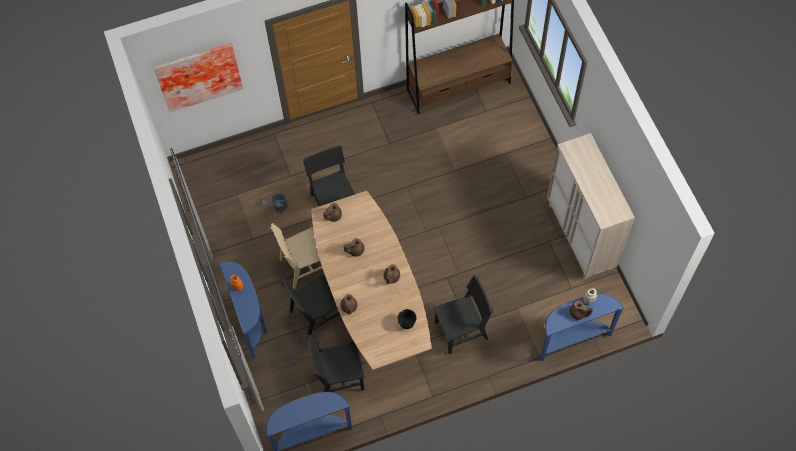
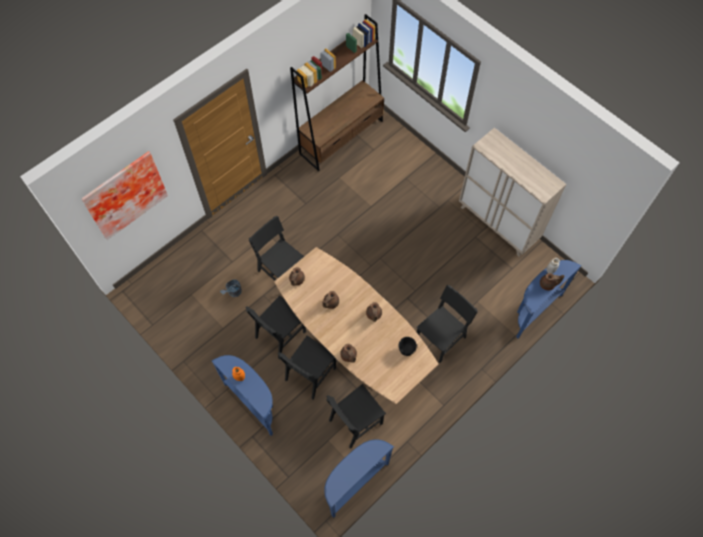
camera: 25 degrees left, 0 degrees up
beige chair [270,223,323,289] -> black chair [245,296,306,359]

